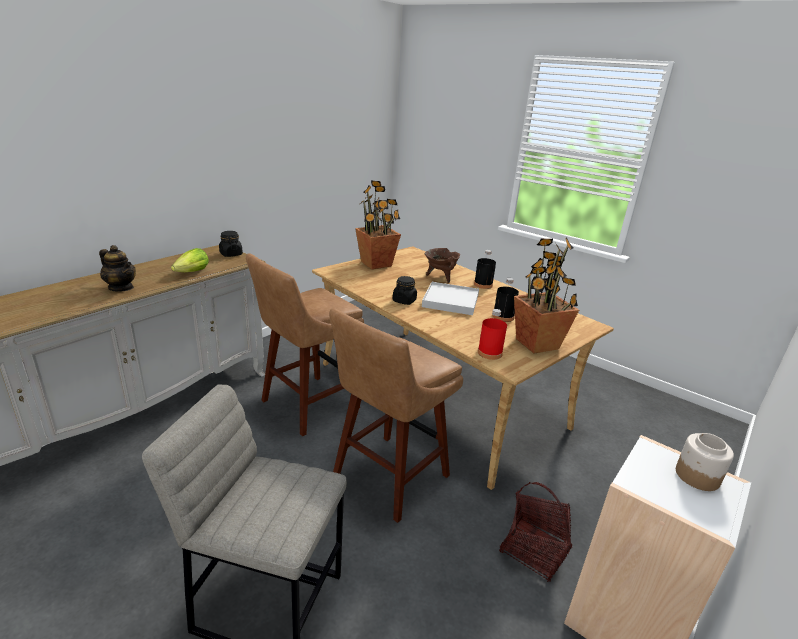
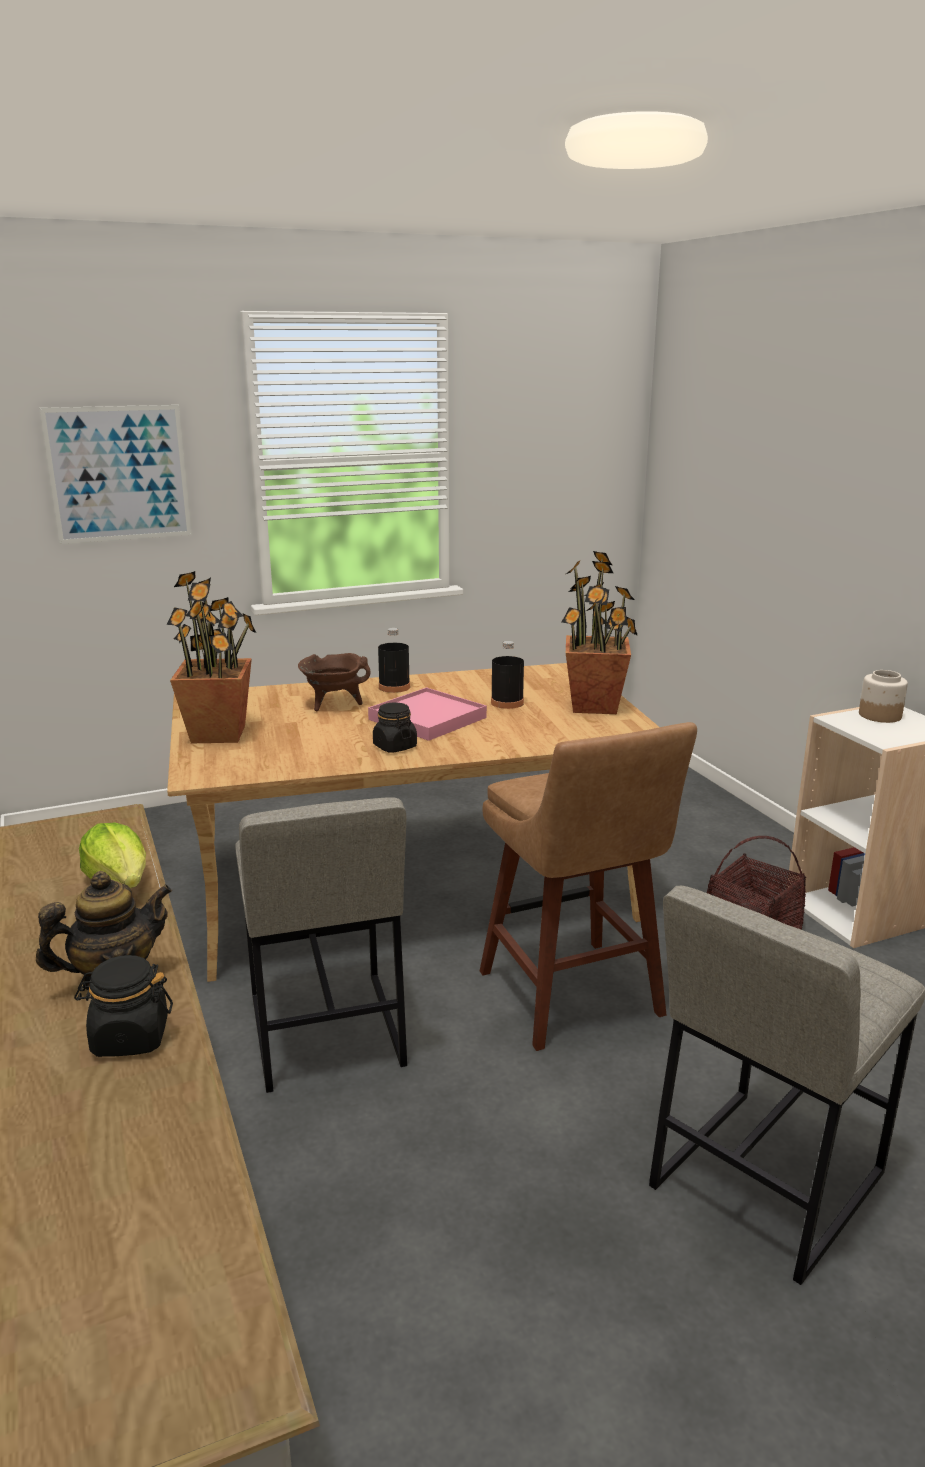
camera: 60 degrees left, 5 degrees down
black jar [219,231,243,257] -> black jar moved to [74,955,173,1057]
brown stool [246,253,364,437] -> grey chair [236,797,407,1093]
white tray [422,282,479,315] -> pink tray [368,687,487,741]
red bottle [478,309,507,360] -> none
none -> picture [39,405,192,544]

